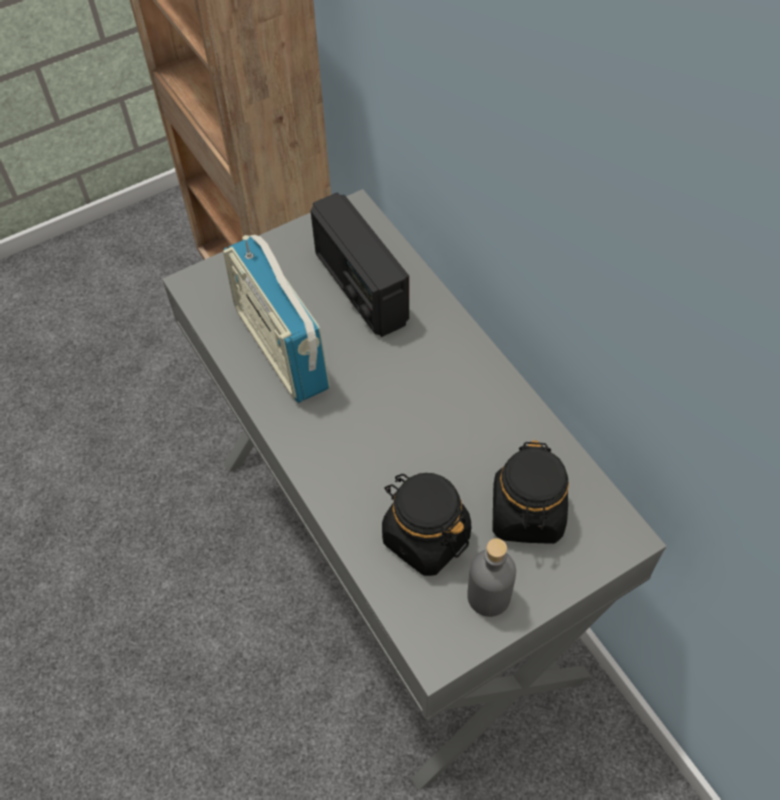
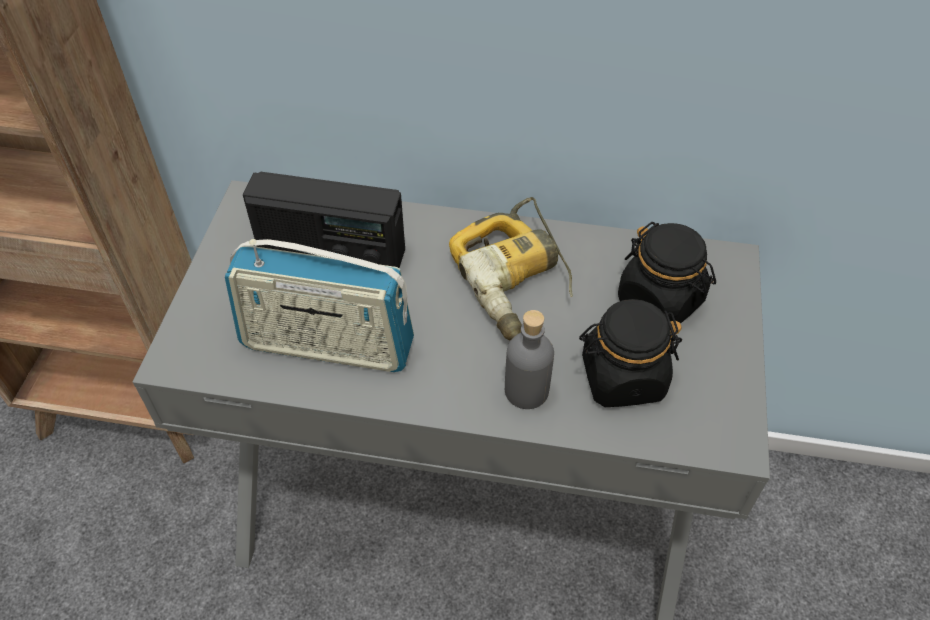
camera: 50 degrees left, 5 degrees down
grey bottle [467,538,516,617] -> grey bottle moved to [505,310,554,409]
none -> power drill [449,197,573,341]

